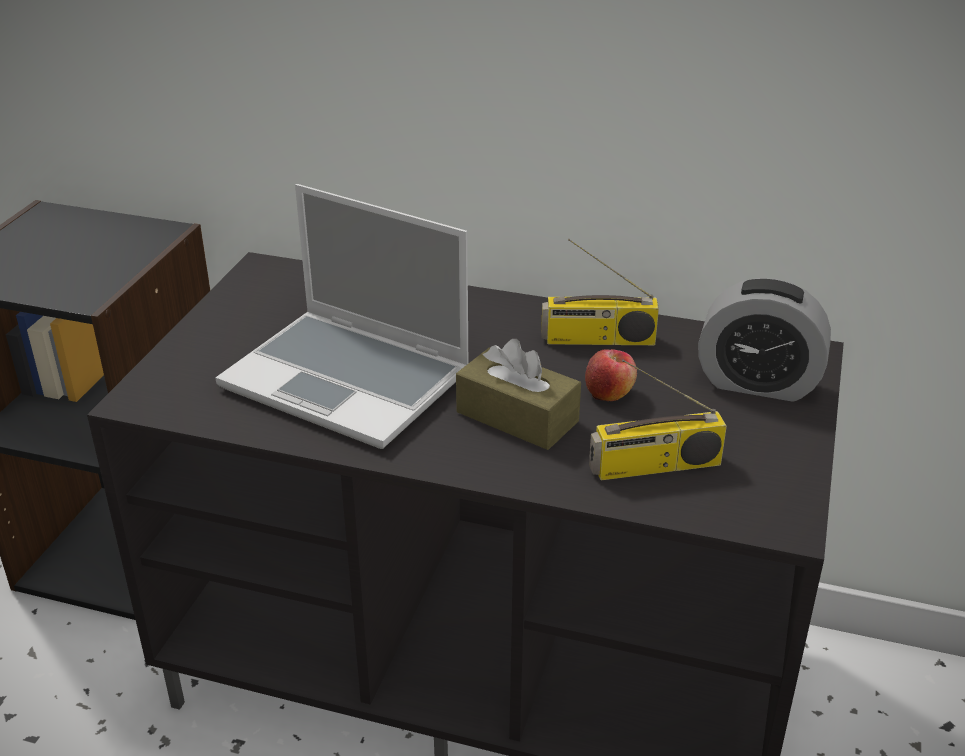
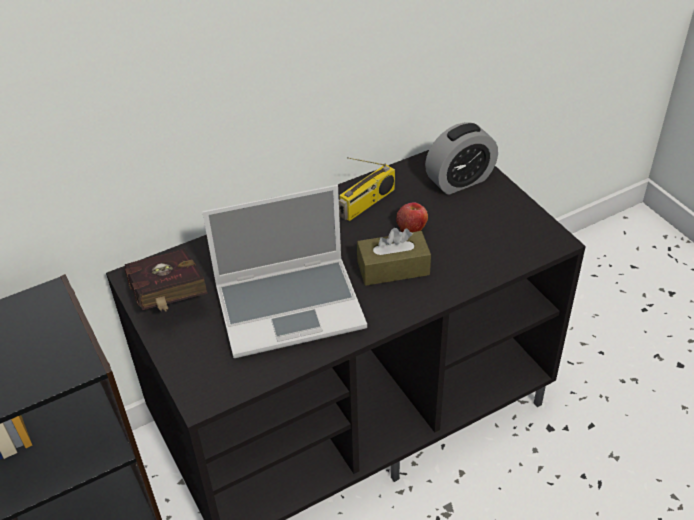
camera: 45 degrees left, 10 degrees up
radio [589,359,727,480] -> none
none -> red book [124,249,207,312]

